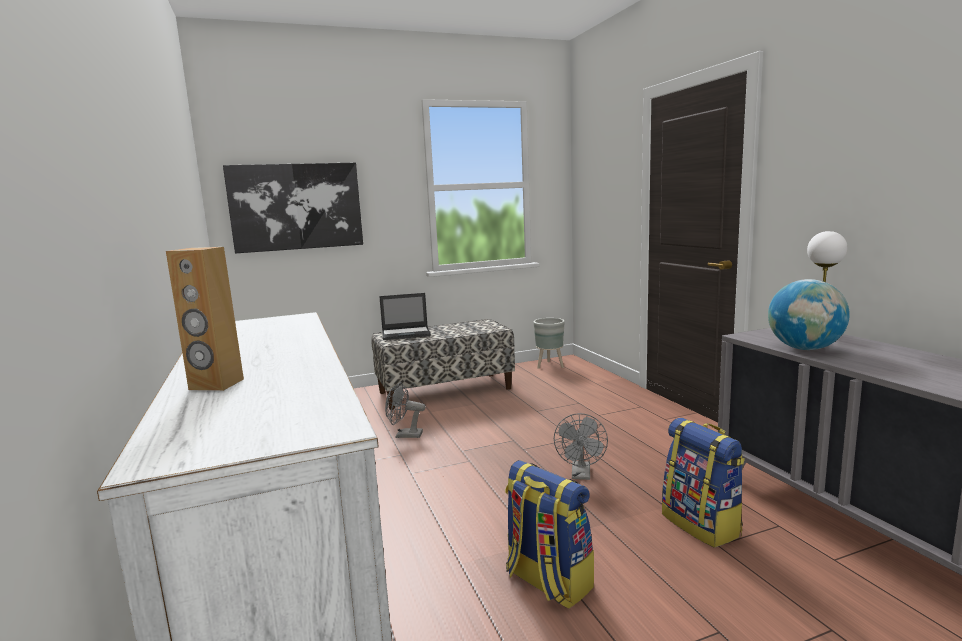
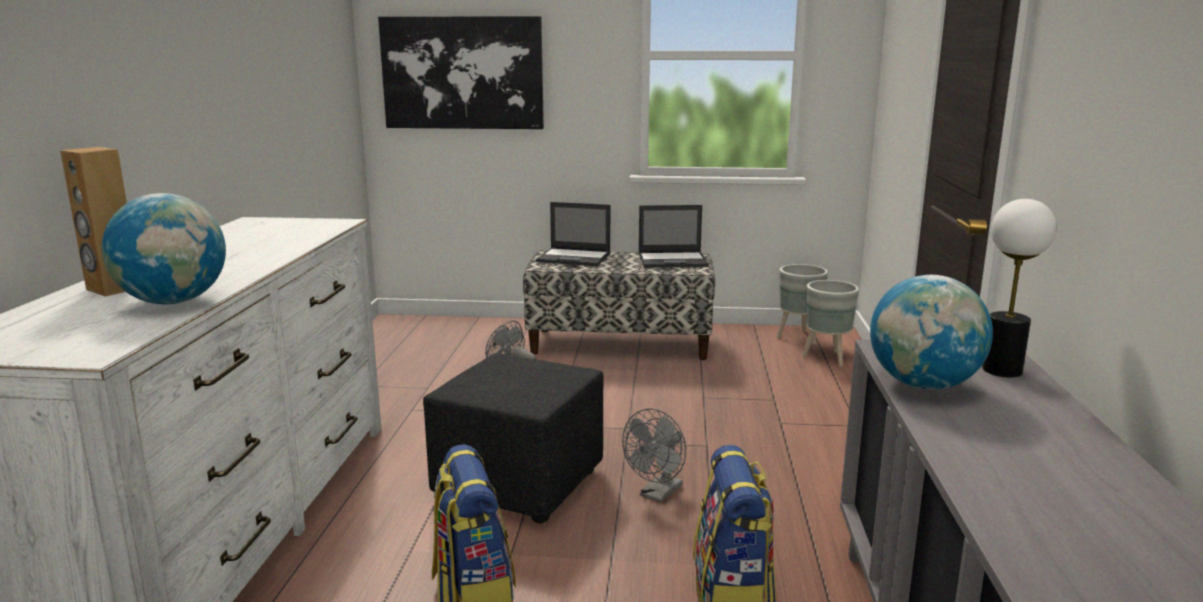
camera: 25 degrees right, 5 degrees up
none -> globe [102,193,226,304]
none -> black ottoman [423,353,603,523]
none -> laptop [639,205,709,268]
none -> grey planter [802,280,859,367]

